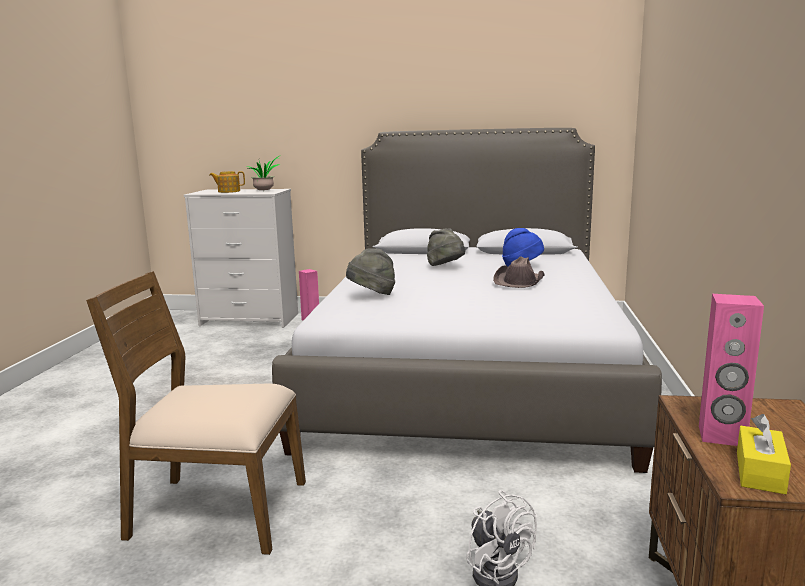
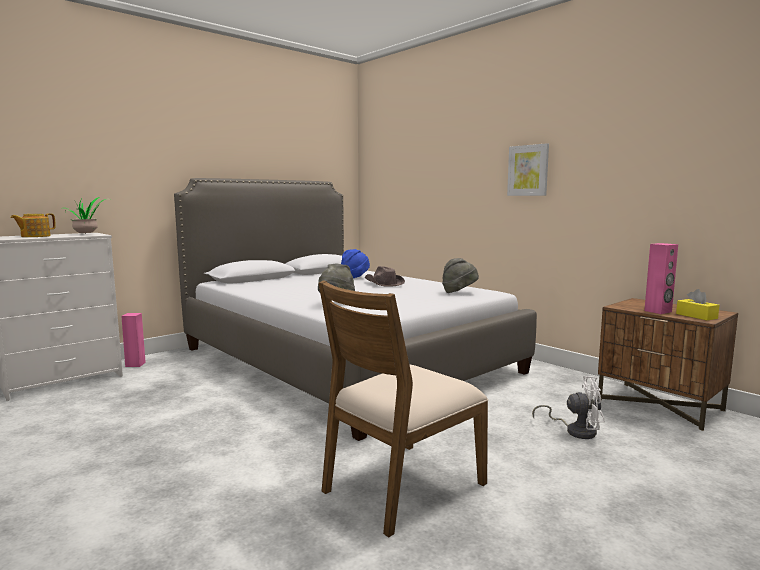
camera: 50 degrees left, 5 degrees down
grey hat [427,228,465,266] -> grey hat moved to [442,258,479,293]
none -> picture [507,143,549,196]

